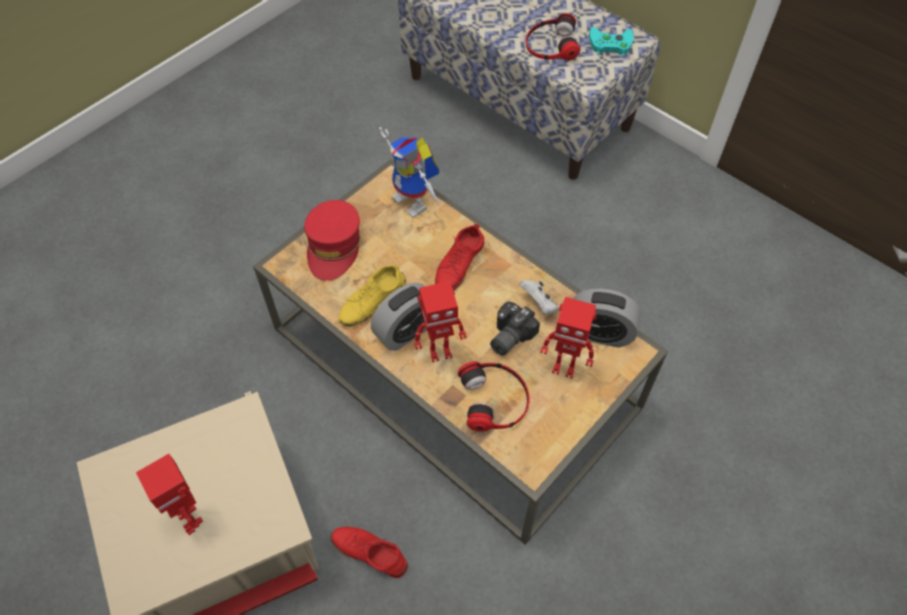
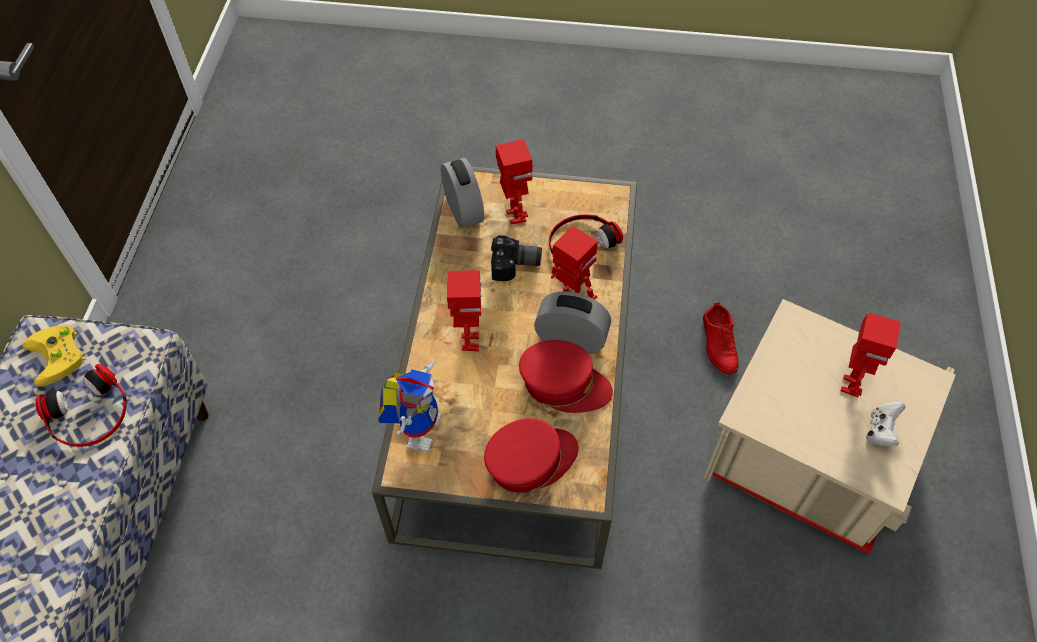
camera: 125 degrees left, 0 degrees up
yellow shoe [338,264,406,327] -> red cap [519,340,613,413]
red shoe [435,224,484,290] -> toy robot [447,270,481,351]
white game controller [520,280,559,315] -> white game controller moved to [866,402,906,446]
turquoise game controller [589,27,634,56] -> yellow game controller [23,325,86,387]

